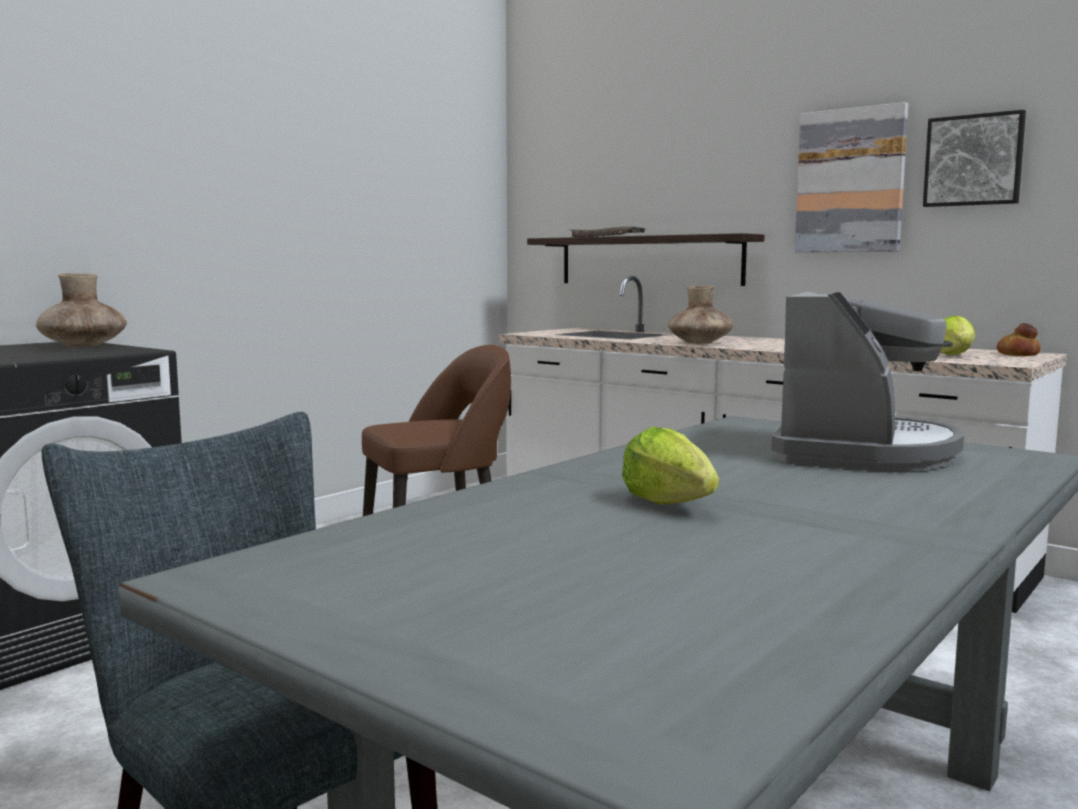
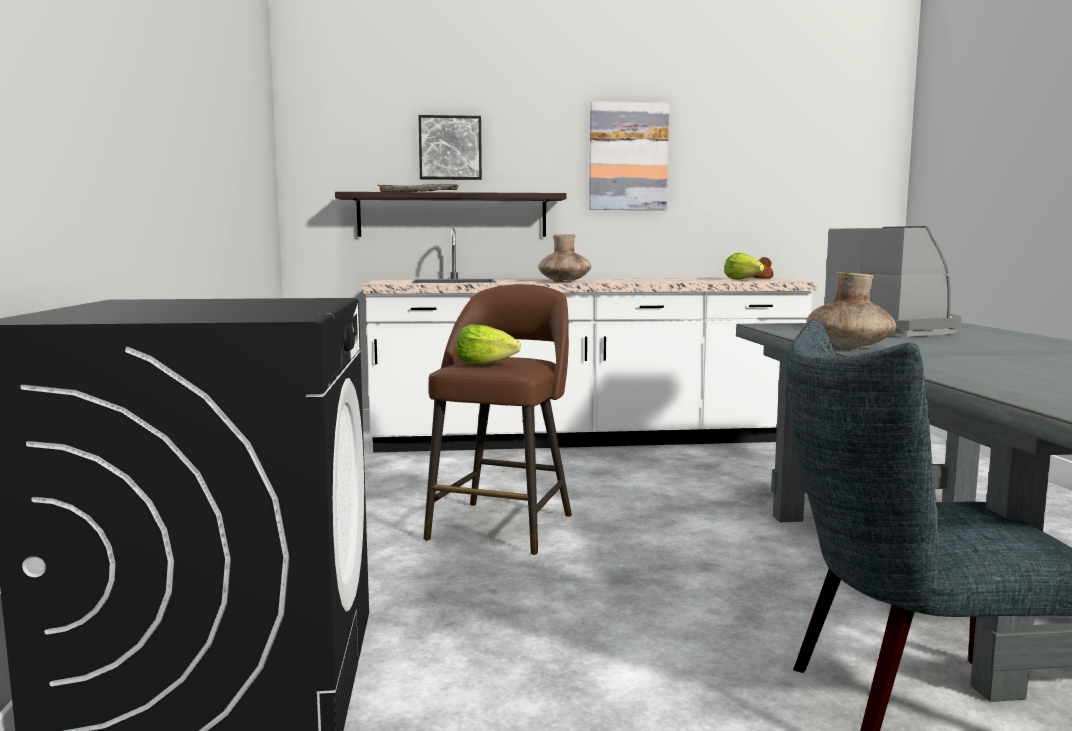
camera: 45 degrees left, 0 degrees up
brown vase [36,273,127,347] -> brown vase moved to [807,272,896,349]
lettuce [622,427,719,504] -> lettuce moved to [456,324,520,365]
picture [923,110,1026,207] -> picture moved to [418,115,482,180]

